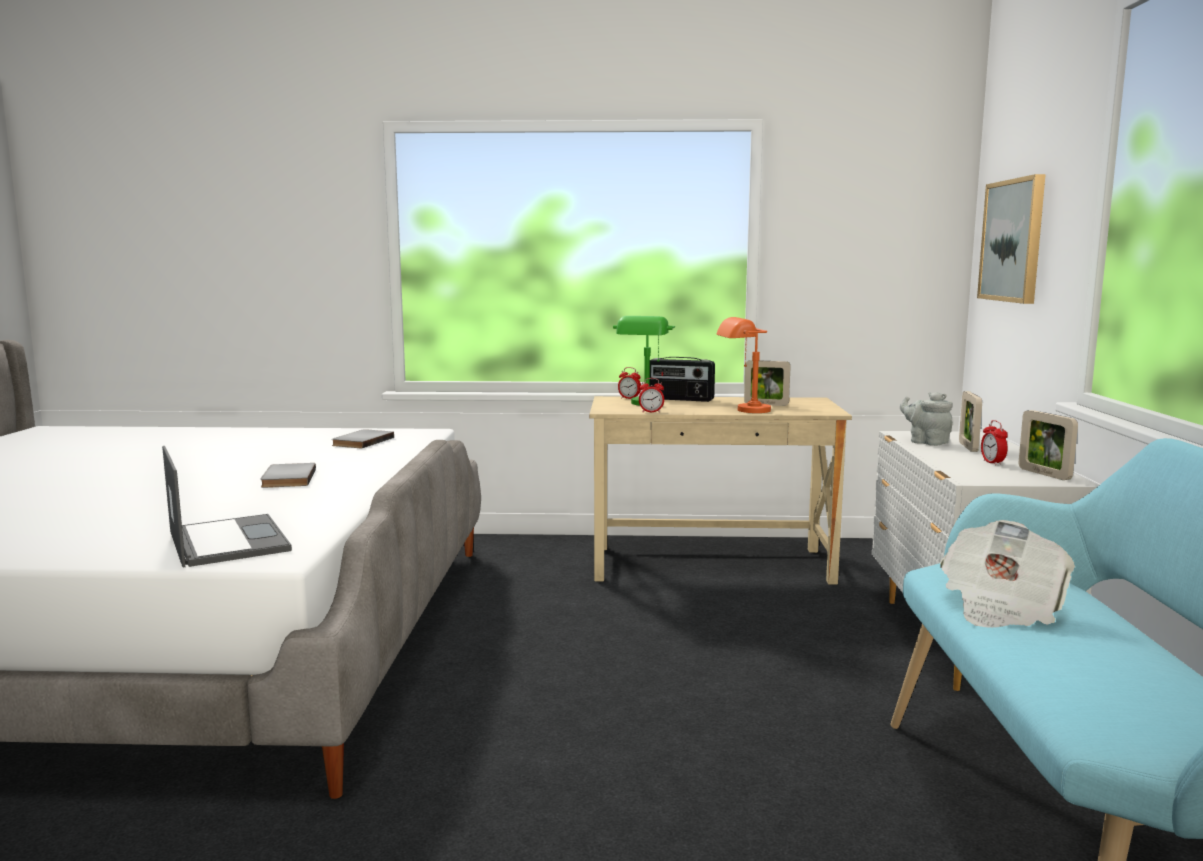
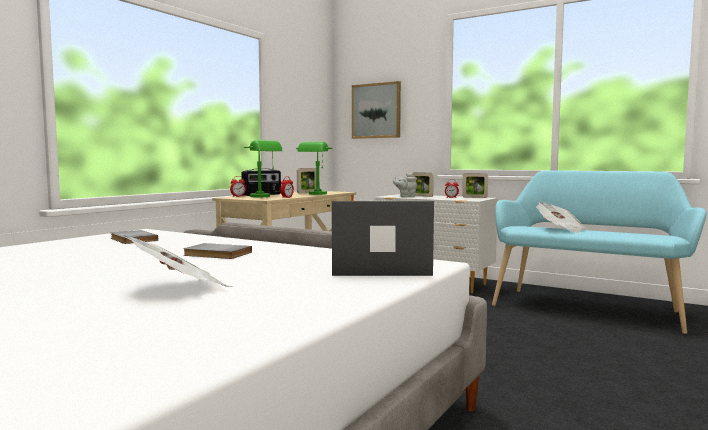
camera: 60 degrees left, 5 degrees down
orange table lamp [716,317,771,413] -> green table lamp [296,141,333,195]
none -> newspaper [119,234,230,287]

